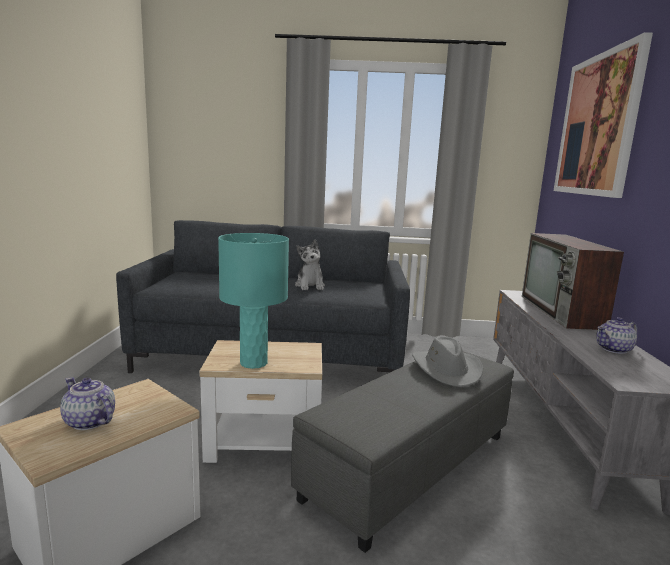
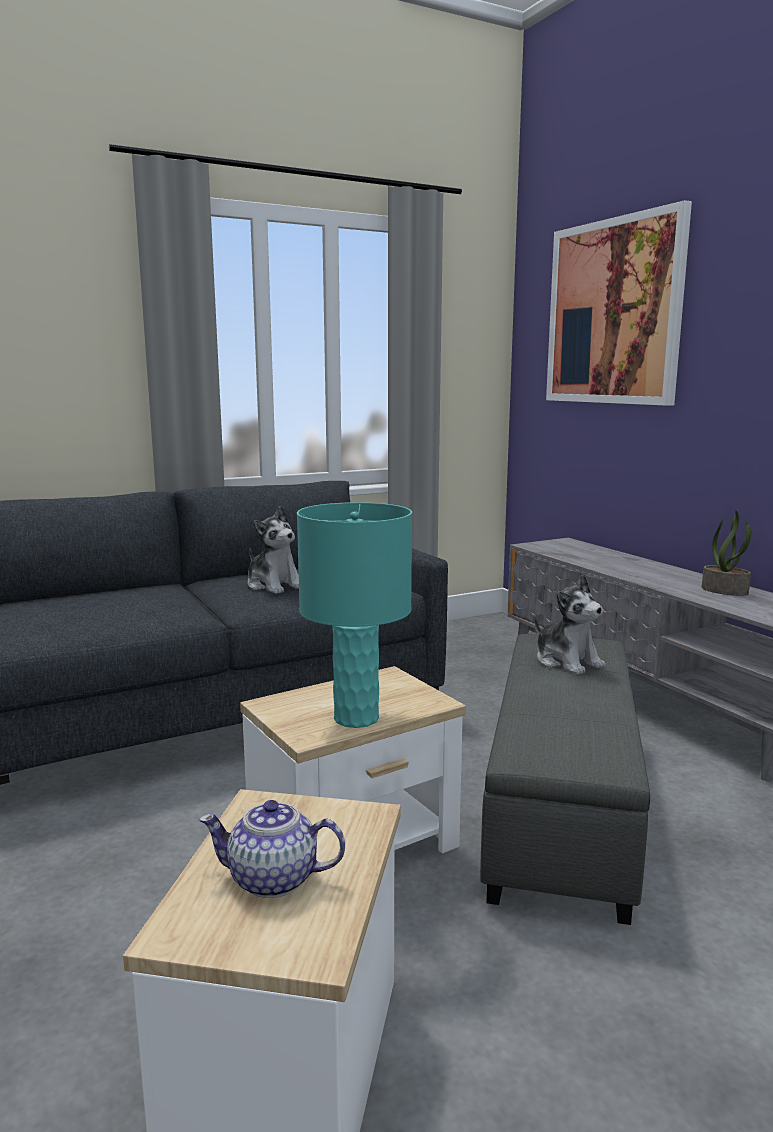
camera: 30 degrees left, 0 degrees up
grey hat [412,337,483,387] -> plush toy [534,575,605,675]
television [522,233,624,330] -> none
teapot [596,317,638,354] -> potted plant [702,510,751,596]

